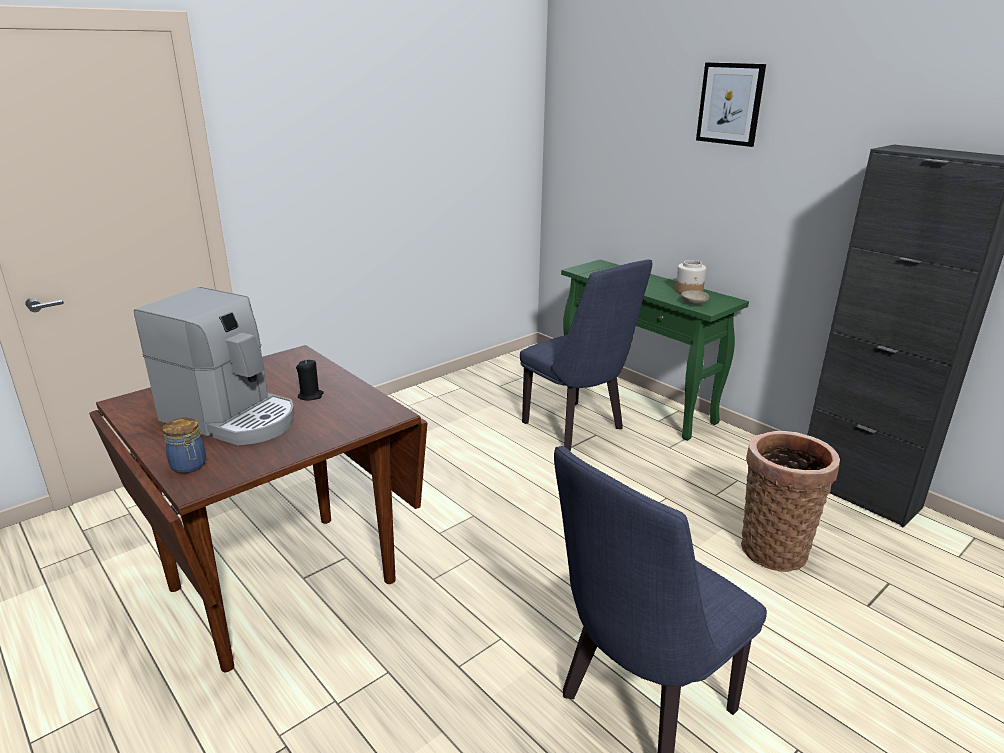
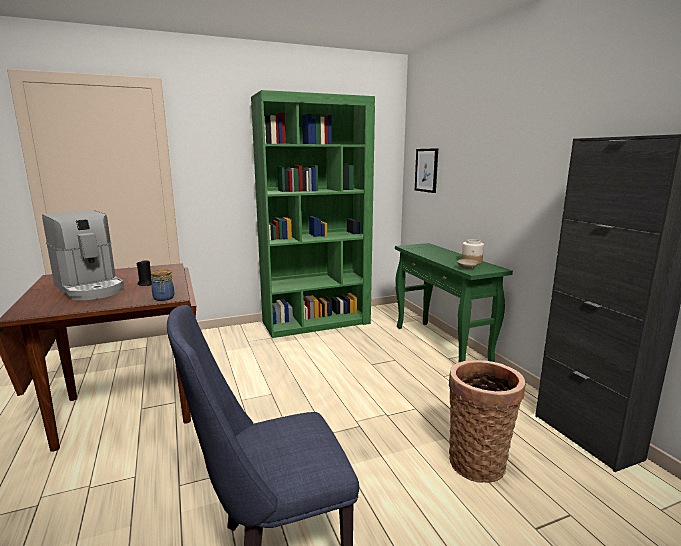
camera: 20 degrees right, 10 degrees down
jar [162,418,206,474] -> jar moved to [151,270,174,301]
blue chair [520,259,652,451] -> none
picture [696,62,766,147] -> picture moved to [415,148,438,193]
none -> green bookcase [251,90,375,338]

